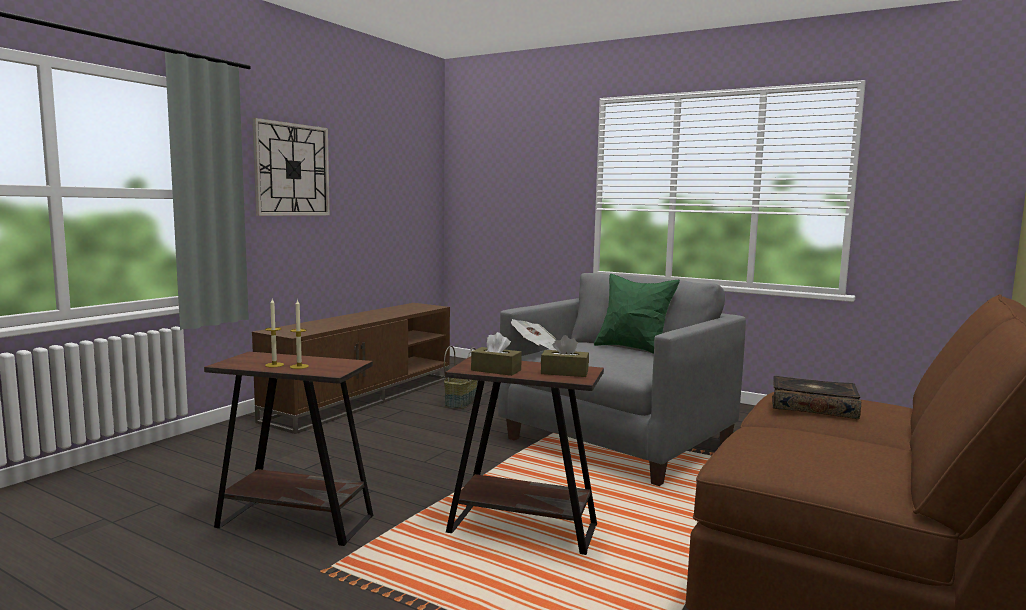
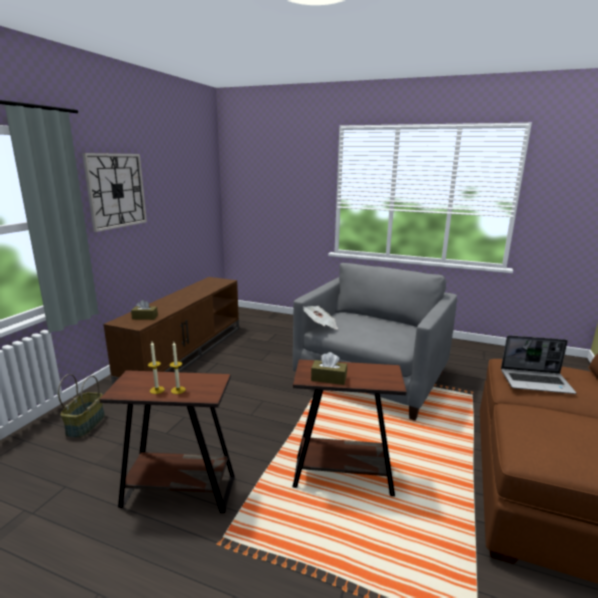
camera: 10 degrees left, 10 degrees up
basket [444,346,477,409] -> basket moved to [58,374,105,438]
brown tissue box [541,335,589,377] -> brown tissue box moved to [131,300,158,320]
green pillow [594,274,680,354] -> none
book [772,376,861,419] -> laptop [501,335,576,394]

